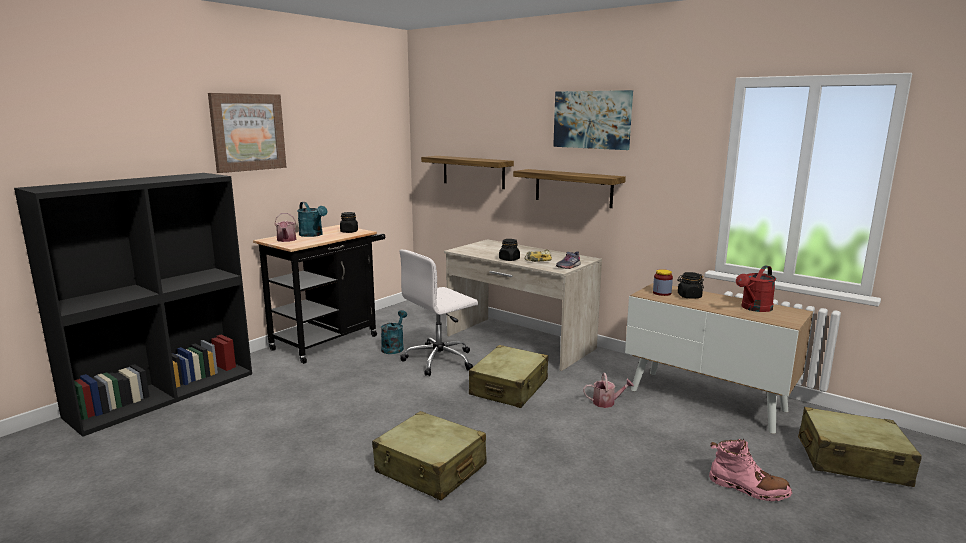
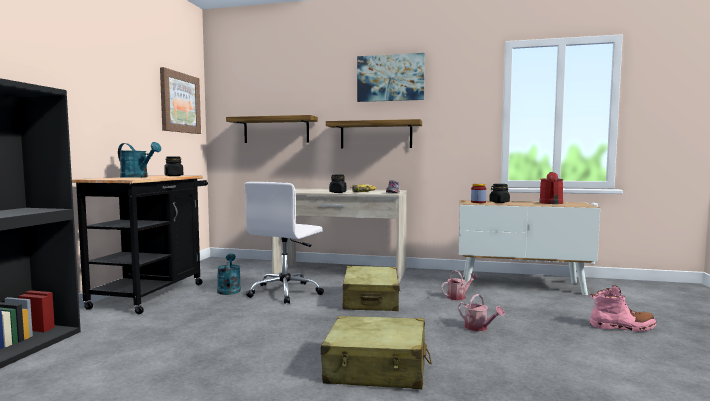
camera: 25 degrees left, 10 degrees down
picture [208,93,286,173] -> picture moved to [160,67,201,134]
watering can [275,213,296,242] -> watering can moved to [458,294,505,331]
beige suitcase [798,407,922,487] -> none

